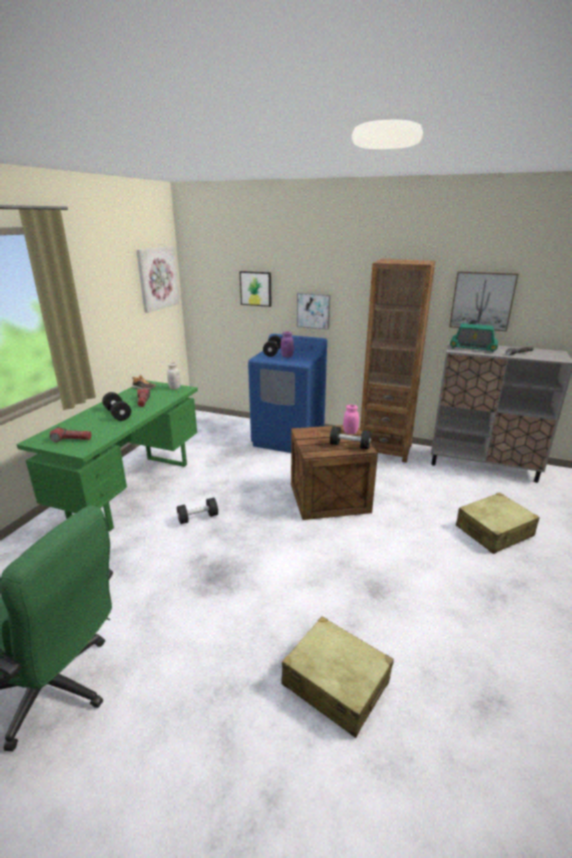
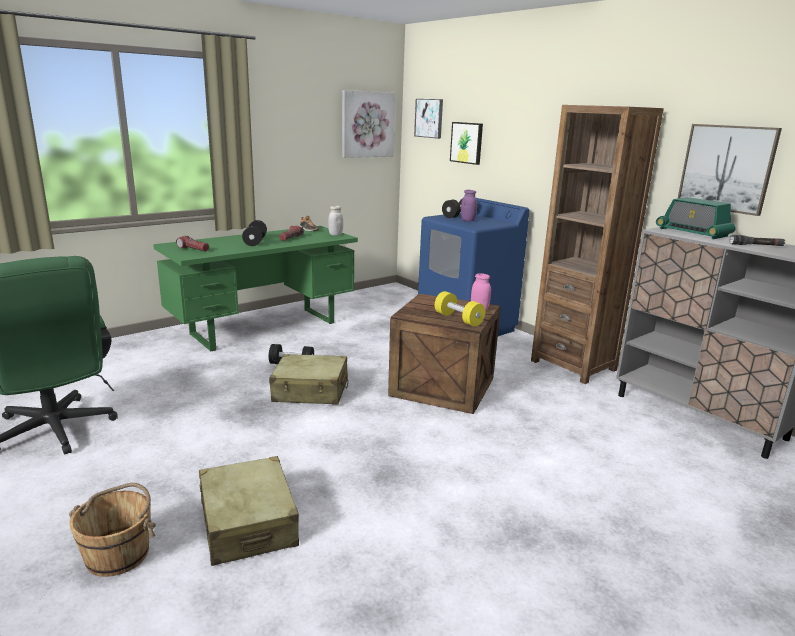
camera: 30 degrees right, 5 degrees down
picture [297,293,330,330] -> picture moved to [414,99,443,139]
black dumbbell [330,426,371,450] -> yellow dumbbell [435,291,486,326]
beige suitcase [456,492,540,554] -> beige suitcase moved to [269,354,348,405]
none -> brown bucket [69,483,156,577]

